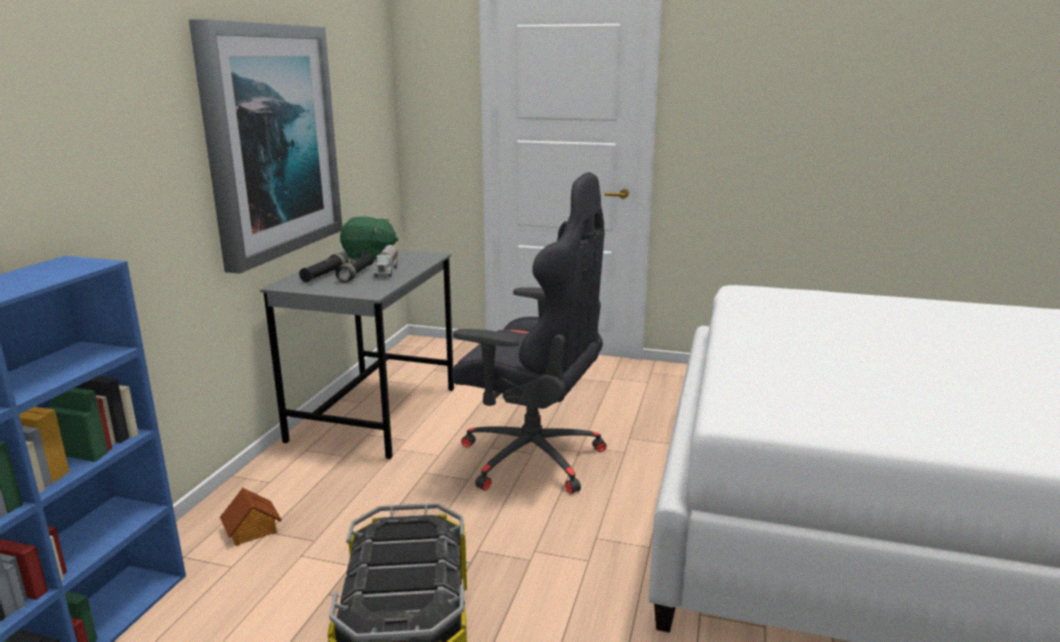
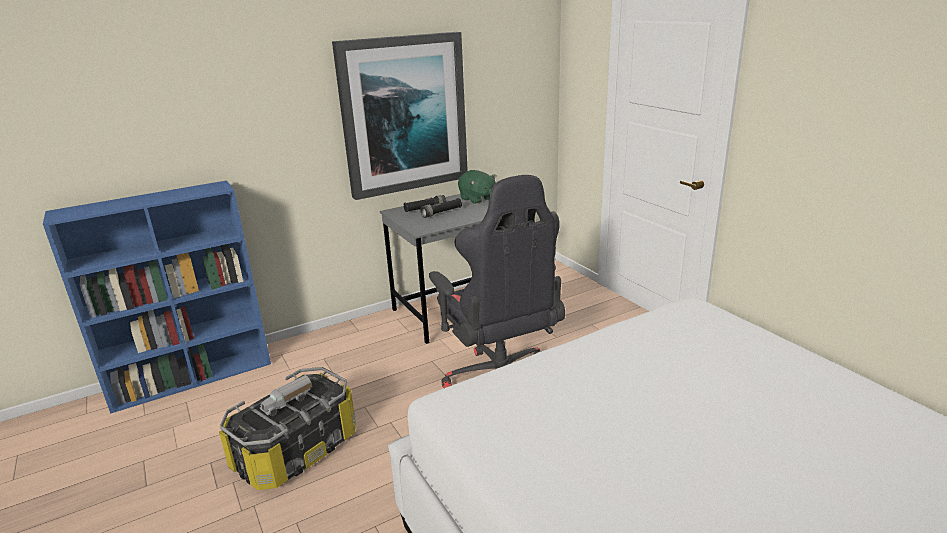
camera: 45 degrees right, 5 degrees up
toy house [220,487,282,546] -> none
toy truck [373,245,398,277] -> toy truck moved to [260,375,312,416]

